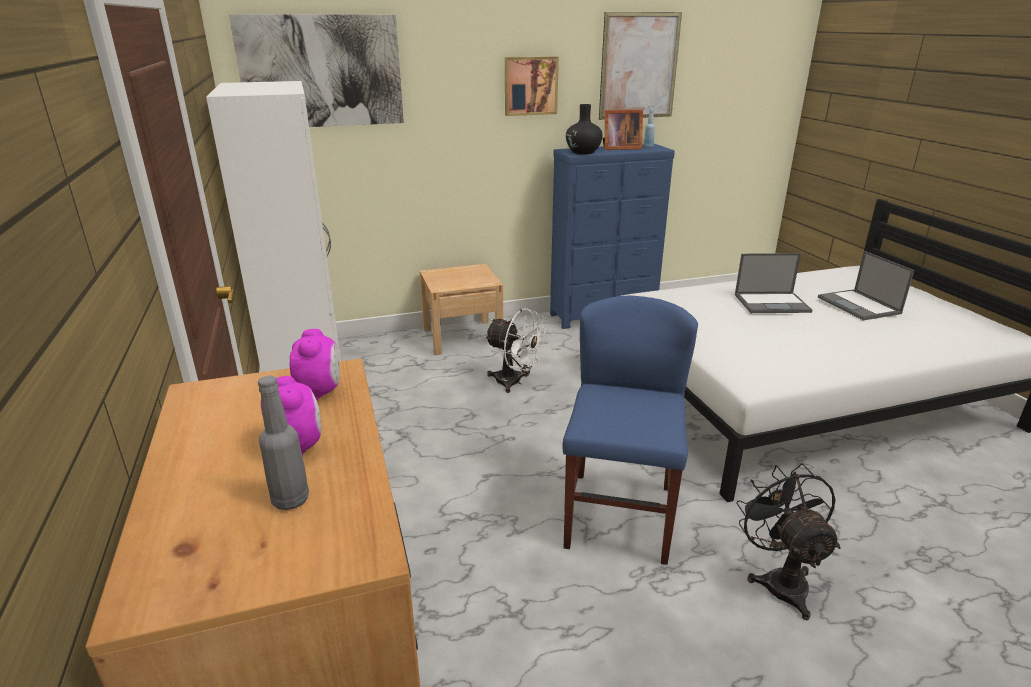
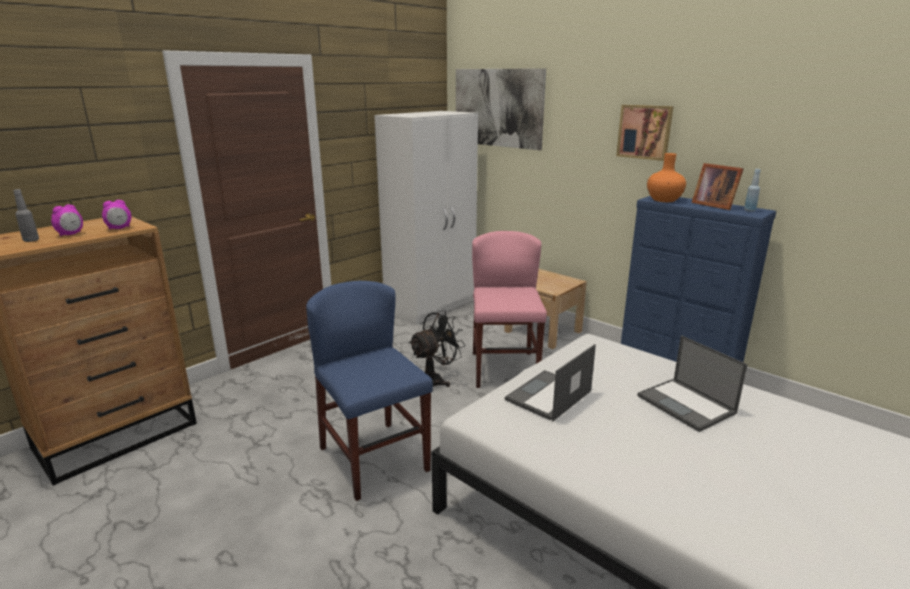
camera: 60 degrees right, 5 degrees down
white fan [484,308,547,393] -> pink chair [472,231,547,388]
blue chair [562,296,698,565] -> blue chair turned 105 degrees counterclockwise [306,281,433,501]
black vase [566,104,603,154] -> orange vase [647,153,686,202]
picture [599,12,682,120] -> none
black fan [736,464,841,620] -> black fan moved to [409,310,466,387]
laptop [818,251,914,320] -> laptop moved to [505,344,596,421]

